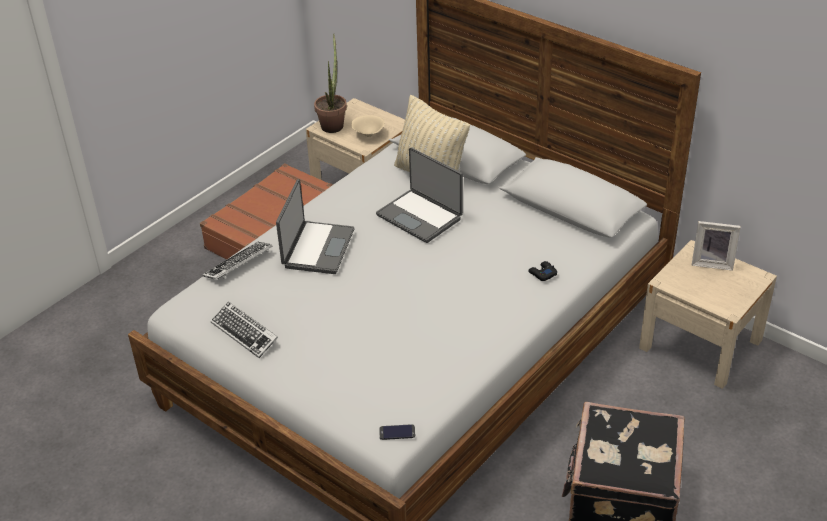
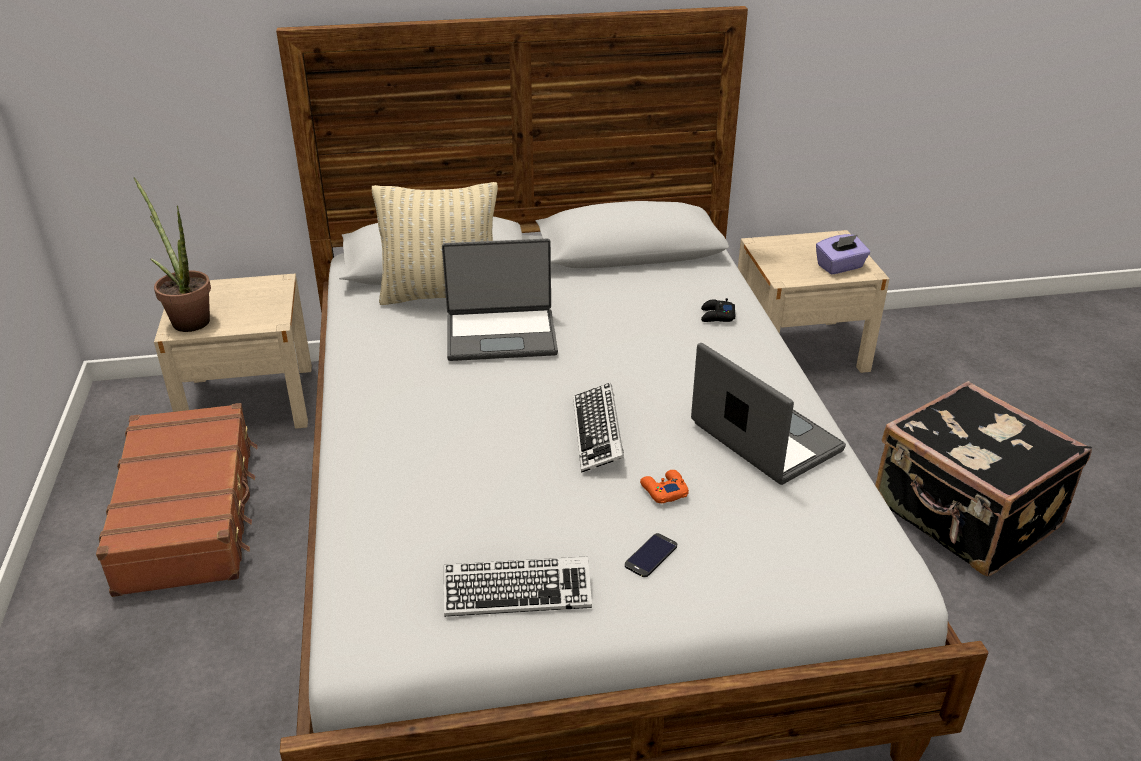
camera: 50 degrees left, 5 degrees down
keyboard [202,242,273,280] -> keyboard moved to [573,383,624,473]
laptop [276,179,355,274] -> laptop moved to [691,343,846,485]
beige bowl [351,115,385,137] -> none
phone [379,424,415,440] -> phone moved to [625,533,677,577]
picture frame [692,221,741,271] -> none
none -> orange game controller [640,470,689,504]
none -> purple tissue box [816,234,870,275]

